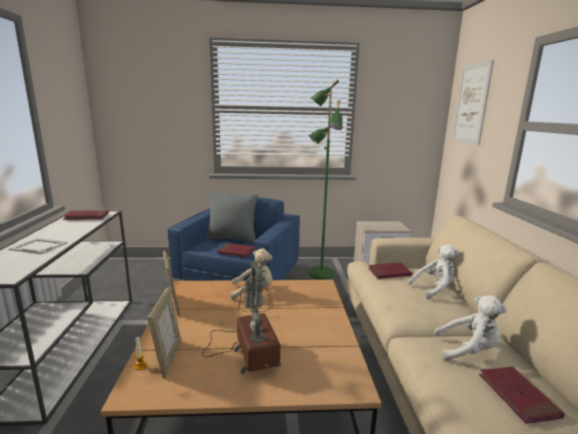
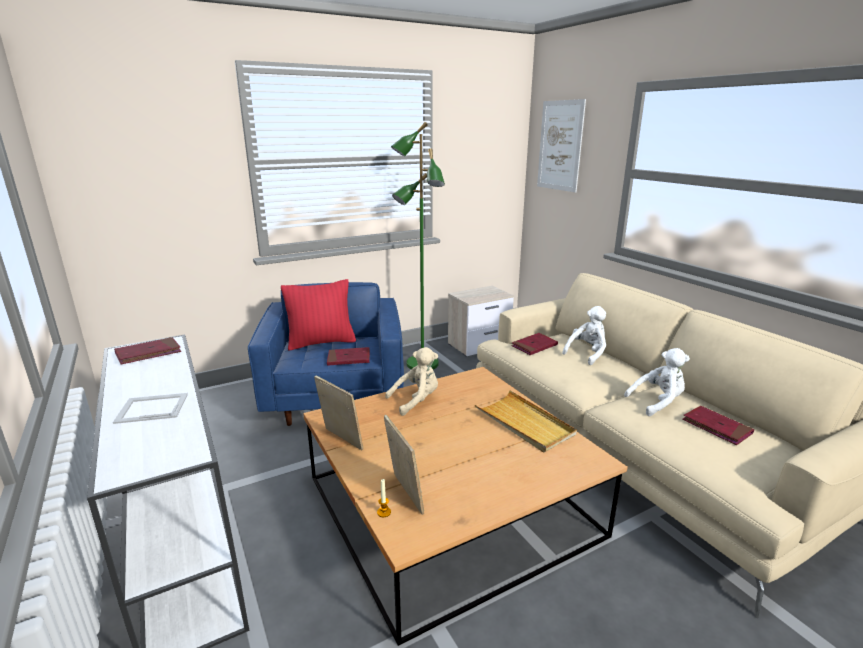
camera: 25 degrees left, 5 degrees up
table lamp [202,261,281,374] -> none
grey pillow [206,192,258,242] -> red pillow [281,279,356,351]
none -> beige tray [475,390,577,452]

